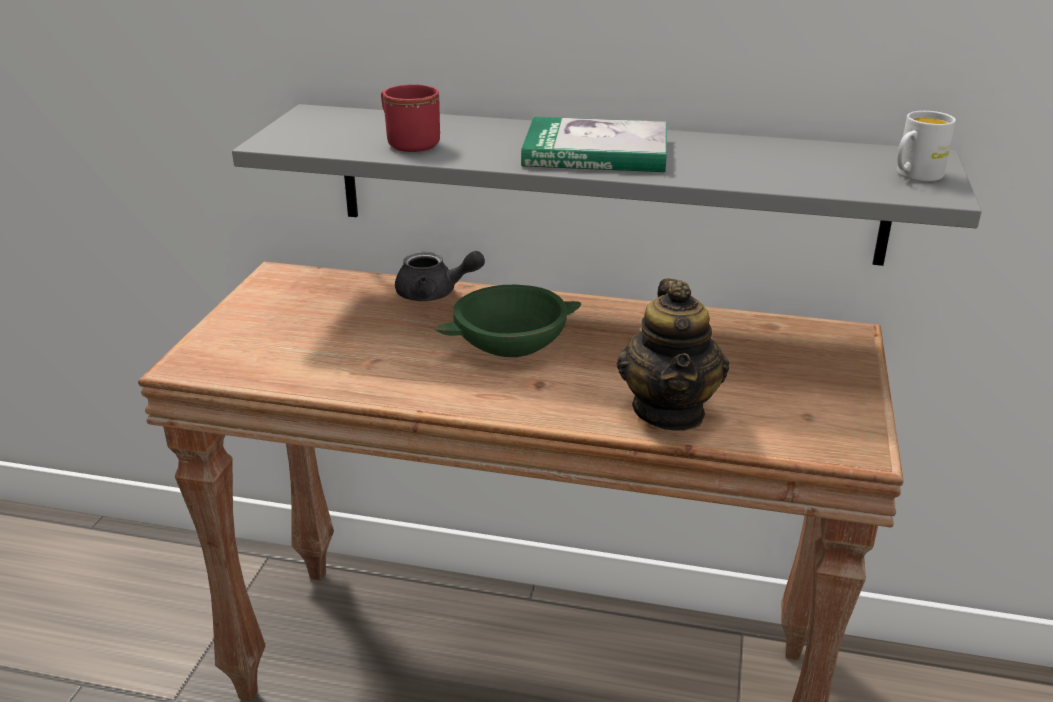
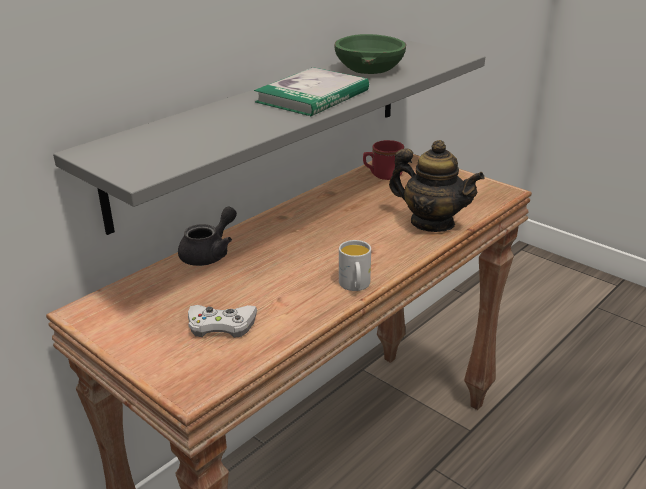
camera: 60 degrees left, 0 degrees up
red mug [381,84,440,152] -> red mug moved to [363,140,404,180]
green bowl [434,285,581,357] -> green bowl moved to [335,34,406,74]
white mug [897,111,956,182] -> white mug moved to [339,240,371,291]
none -> white game controller [188,305,257,338]

